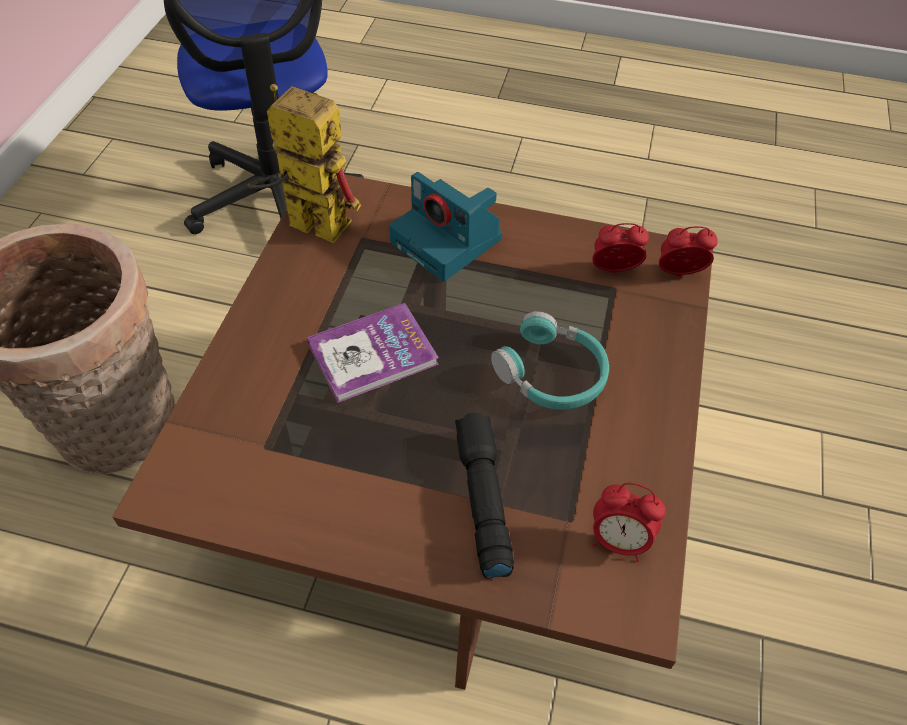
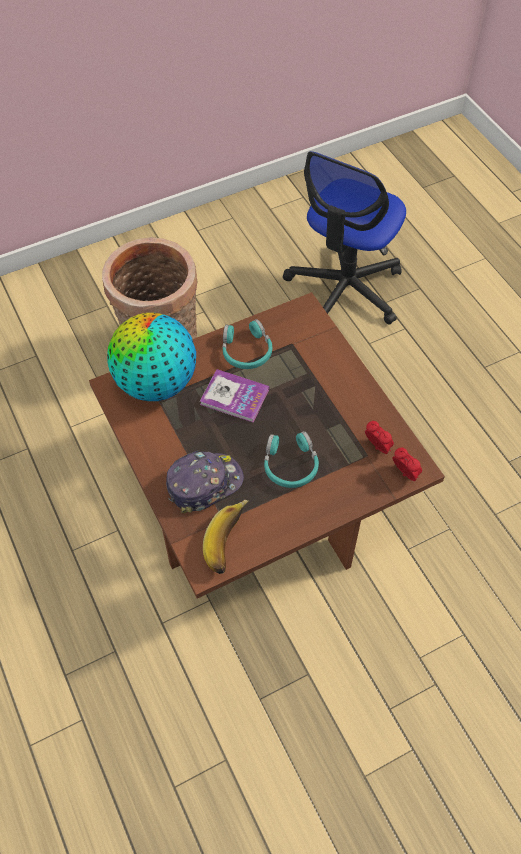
camera: 50 degrees right, 5 degrees up
toy robot [247,84,361,243] -> none
camera [389,172,502,281] -> none
black flashlight [455,413,514,579] -> cap [166,451,244,514]
alarm clock [592,483,666,561] -> banana [203,500,248,574]
none -> globe [107,313,196,401]
none -> turquoise headphones [223,319,272,369]

